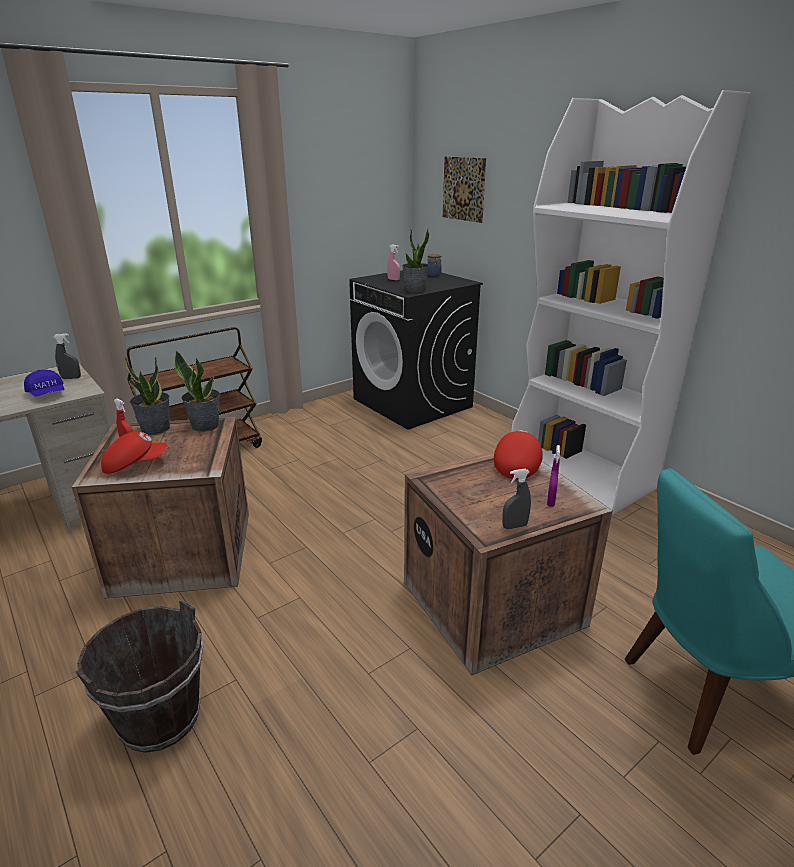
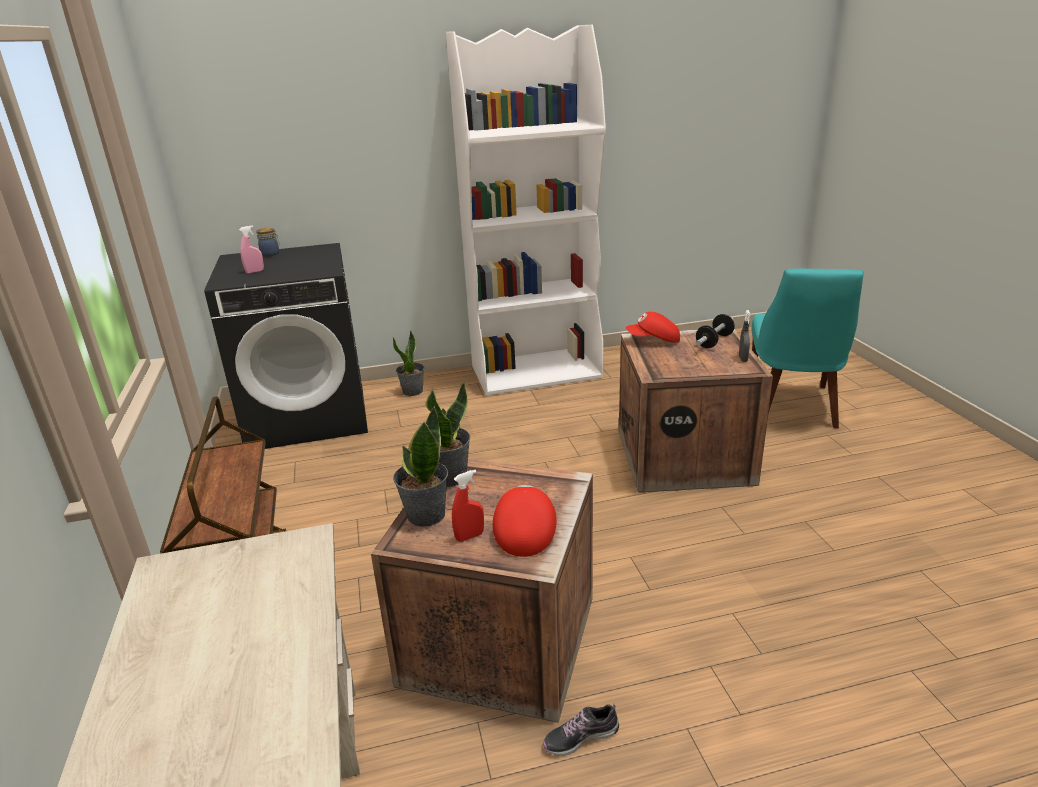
camera: 65 degrees left, 0 degrees up
blue cap [24,370,64,397] -> none
grey spray bottle [53,333,81,379] -> none
brown bucket [76,599,203,753] -> none
potted plant [402,228,429,293] -> potted plant moved to [393,330,425,396]
picture [443,157,486,223] -> none
red cap [494,430,543,479] -> red cap turned 45 degrees counterclockwise [626,312,680,342]
purple spray bottle [547,445,560,507] -> dumbbell [696,314,735,348]
none -> shoe [543,703,619,756]

